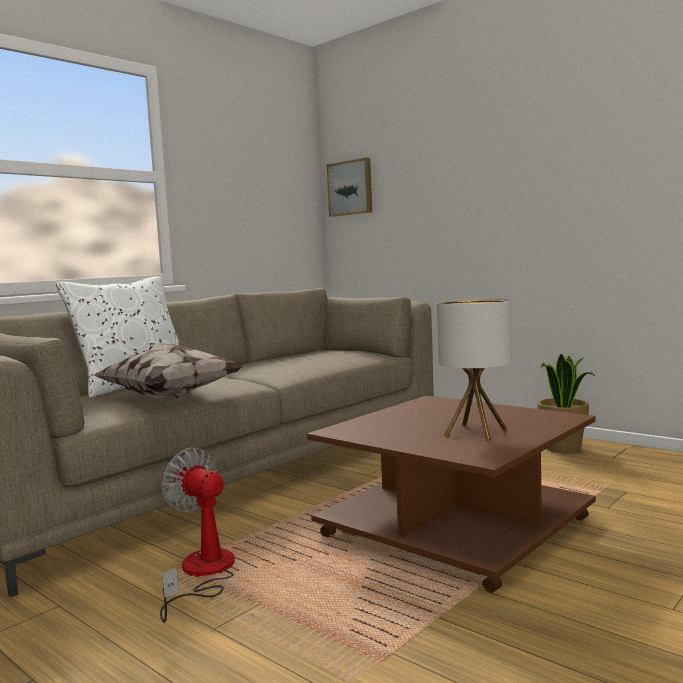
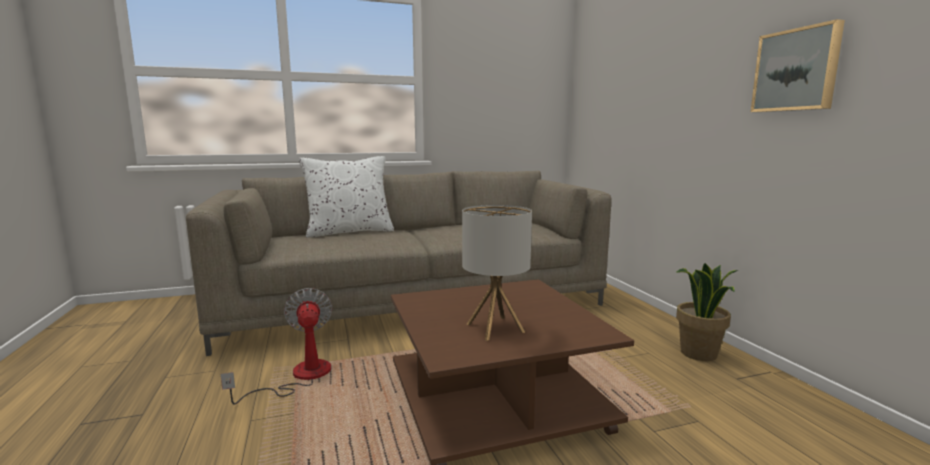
camera: 30 degrees right, 5 degrees up
pillow [94,344,244,398] -> none
picture [327,158,372,217] -> picture moved to [751,19,845,112]

